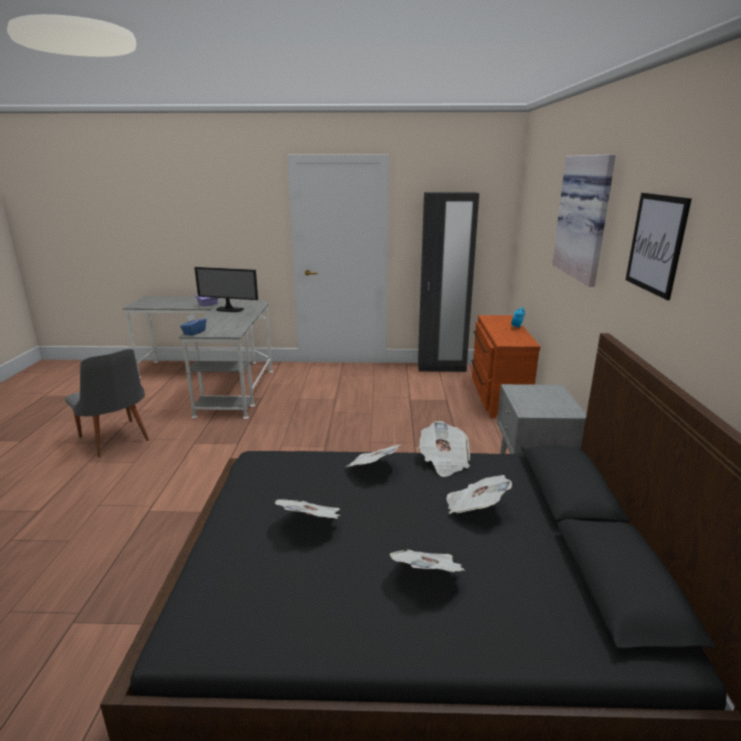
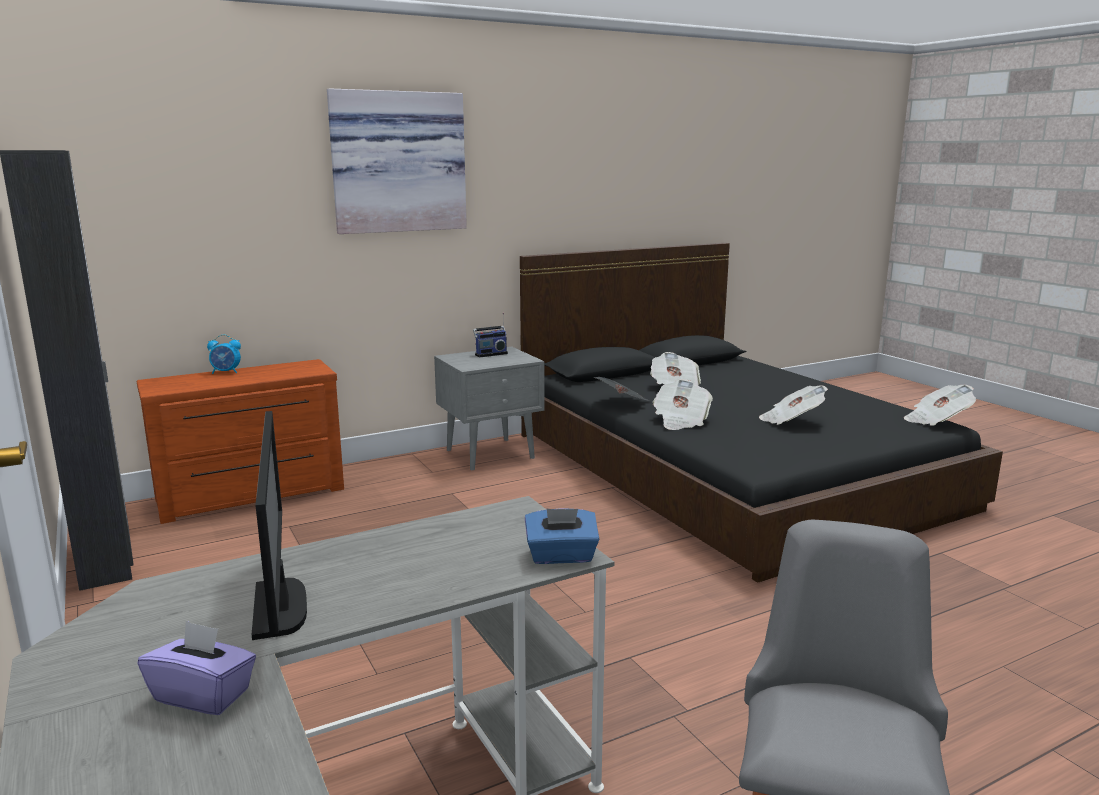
camera: 120 degrees left, 5 degrees down
newspaper [390,549,465,572] -> newspaper moved to [904,385,976,426]
picture [626,193,692,300] -> none
none -> radio [473,313,508,358]

